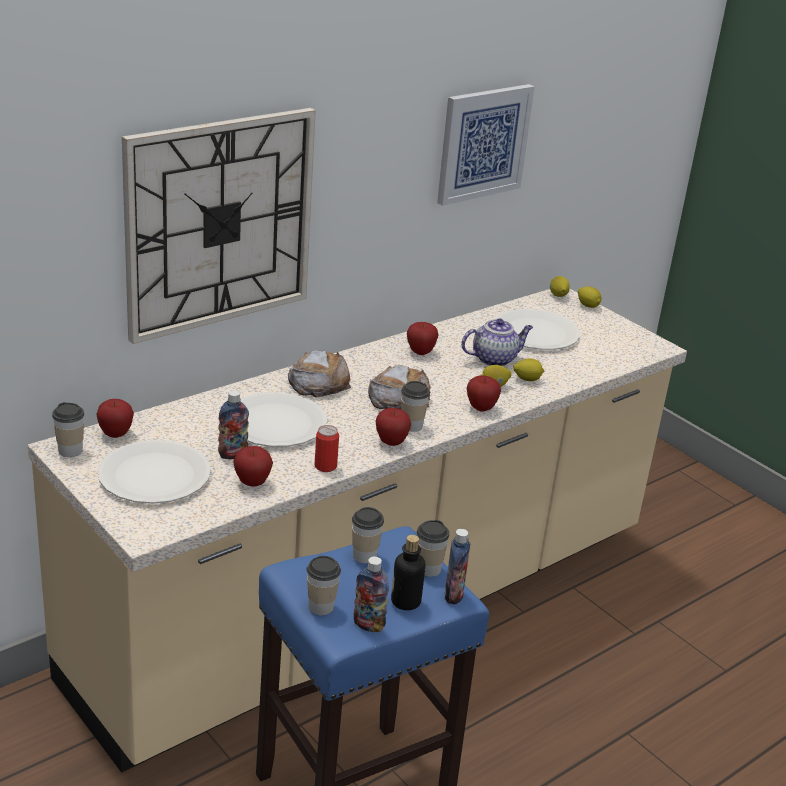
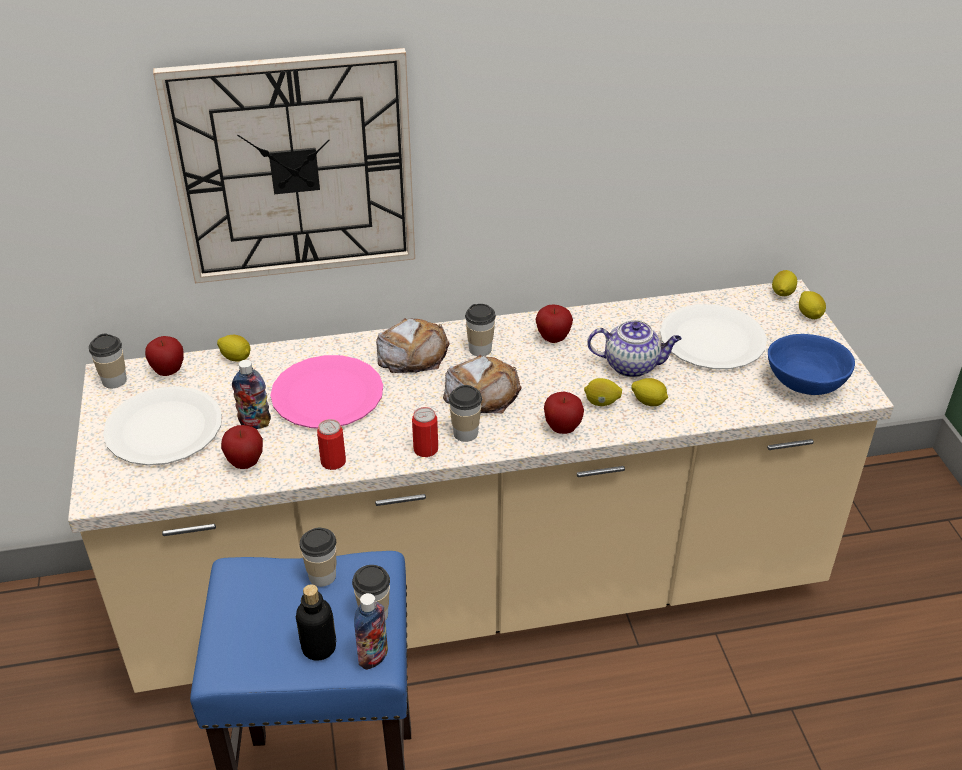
camera: 30 degrees right, 10 degrees up
white plate [240,392,327,447] -> pink plate [270,355,383,428]
cup [306,556,341,615] -> cup moved to [465,304,496,356]
bottle [354,556,389,632] -> none
apple [376,408,411,446] -> can [412,407,438,457]
picture [437,84,535,206] -> none
none -> lemon [217,335,250,361]
none -> blue bowl [768,334,855,395]

